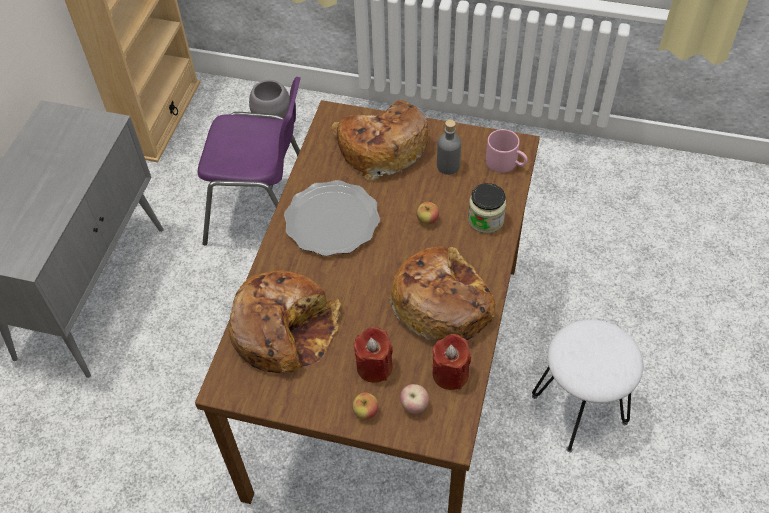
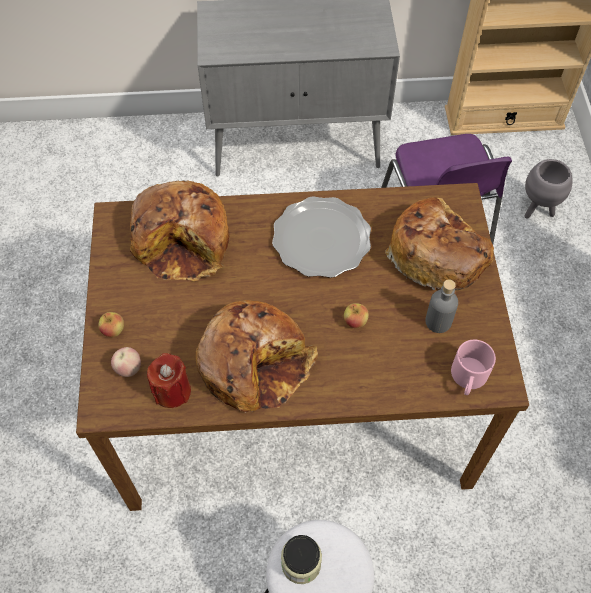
camera: 70 degrees right, 5 degrees up
red candle [353,327,393,383] -> none
jar [468,183,506,233] -> jar moved to [281,535,322,584]

